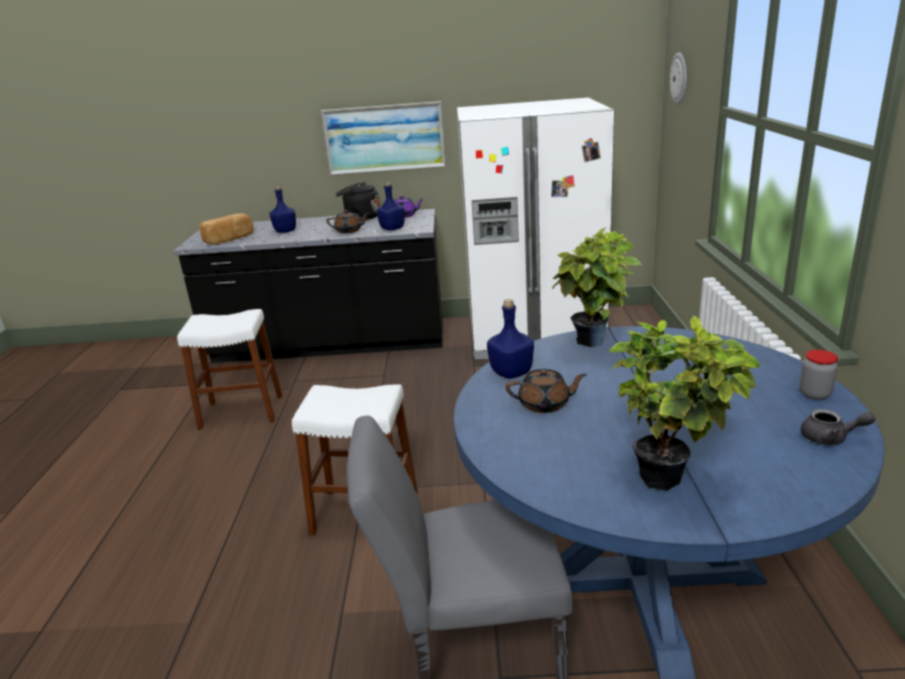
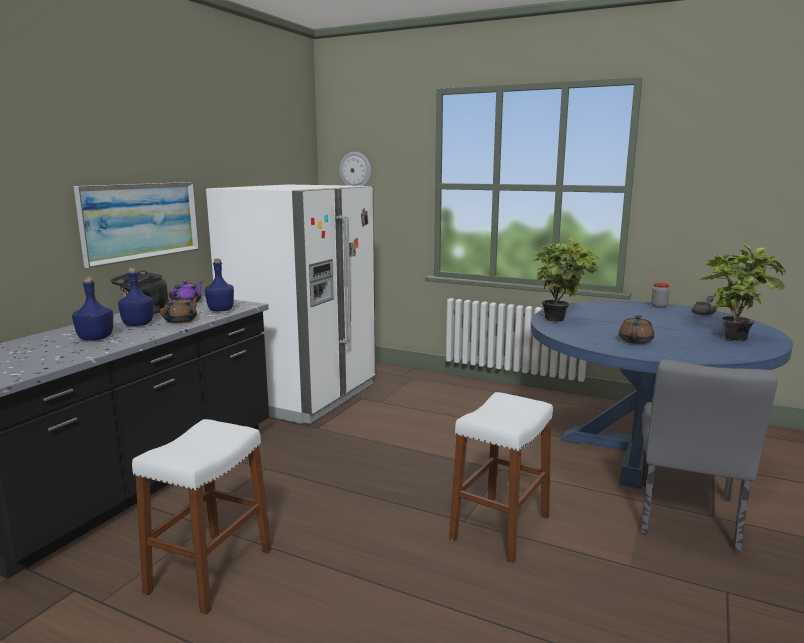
camera: 65 degrees left, 10 degrees down
bread [199,213,254,244] -> none
blue bottle [487,299,534,379] -> blue bottle moved to [118,268,154,326]

